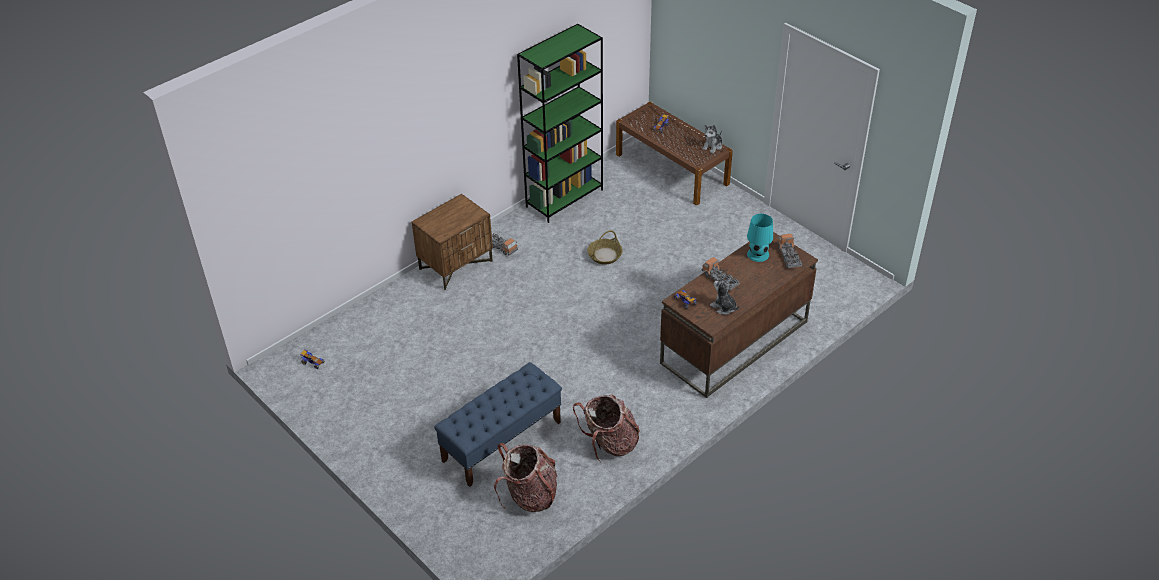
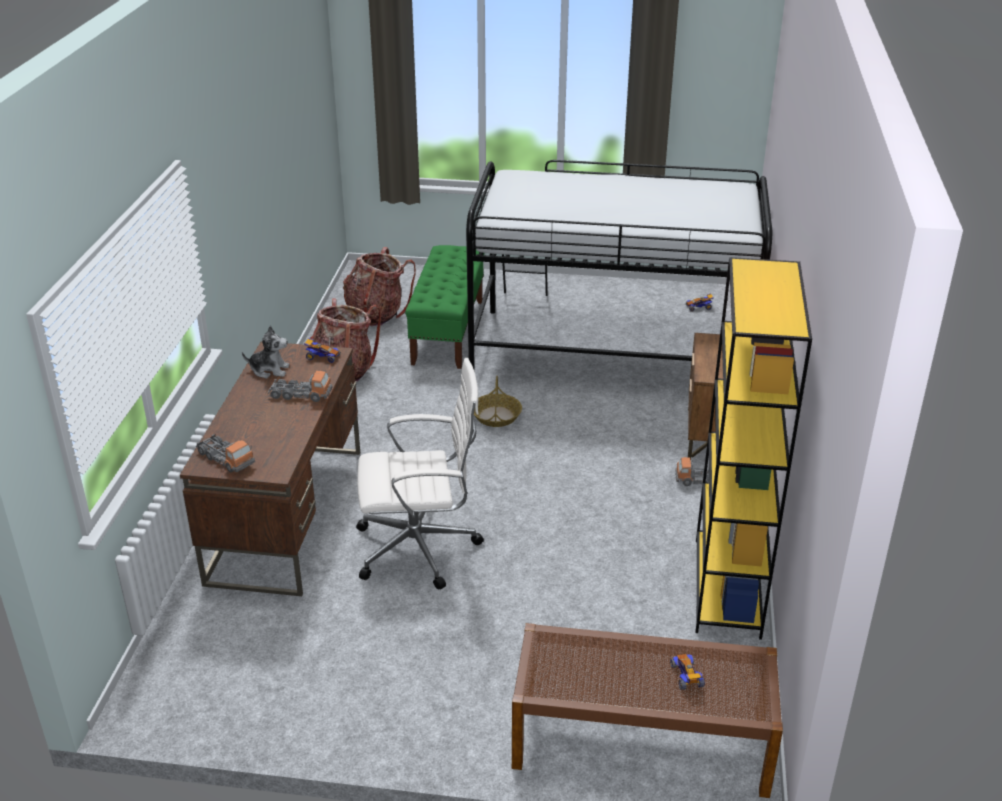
camera: 140 degrees right, 10 degrees down
blue bench [434,362,562,487] -> green bench [405,245,484,369]
green bookcase [517,24,603,223] -> yellow bookcase [695,257,812,640]
basket [587,230,623,265] -> basket moved to [474,376,522,427]
plush toy [702,124,722,154] -> none
turquoise table lamp [747,214,773,262] -> none
none -> white office chair [356,358,484,590]
none -> black bed [466,160,772,372]

